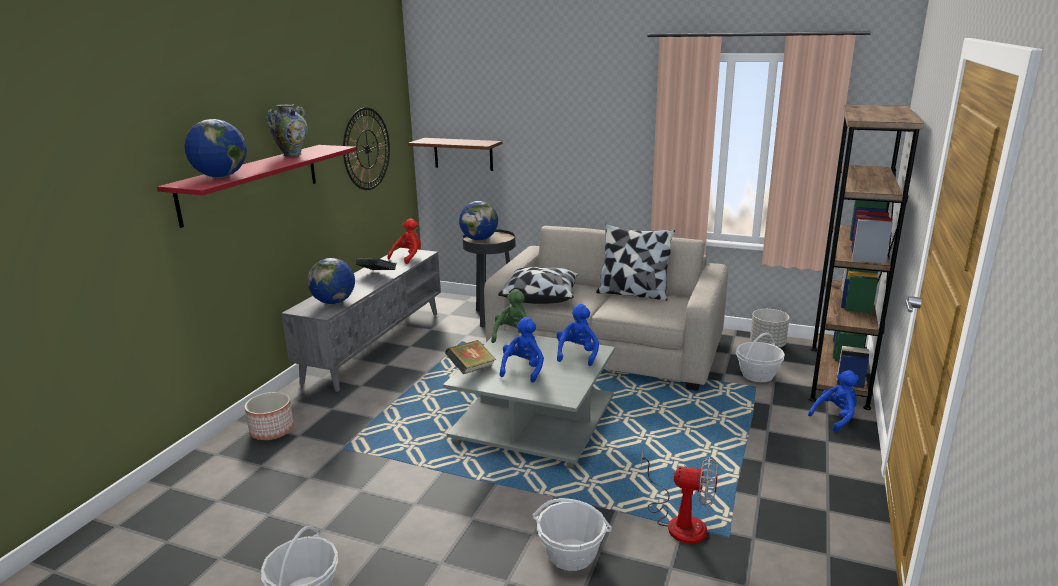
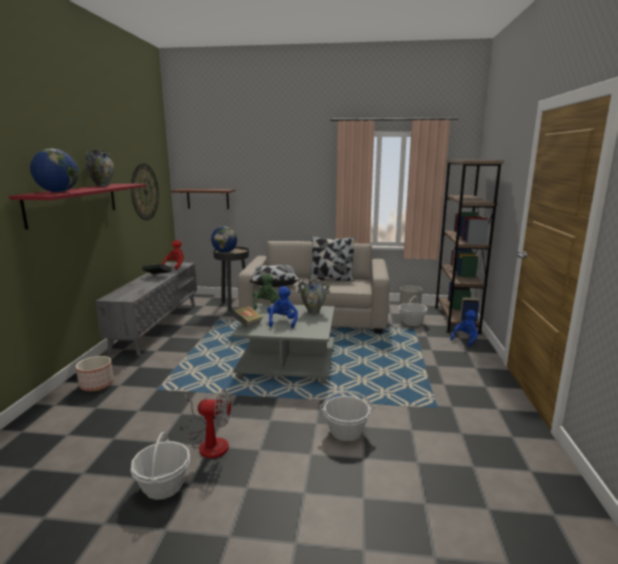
camera: 15 degrees left, 5 degrees down
globe [308,258,355,304] -> none
blue plush toy [556,304,599,366] -> vase [298,278,330,314]
fan [641,450,718,544] -> fan moved to [185,389,232,458]

